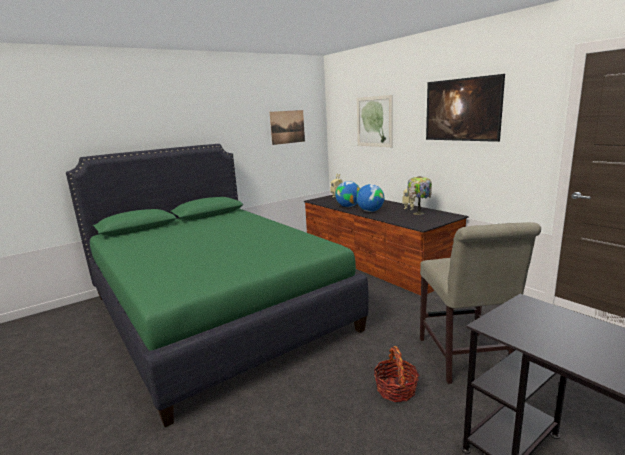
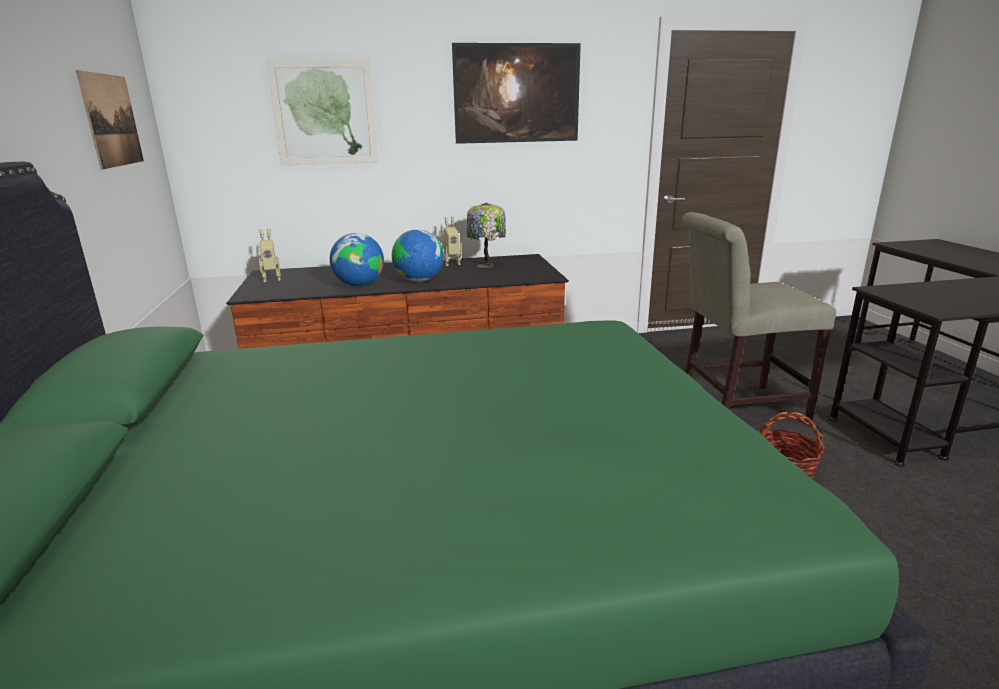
camera: 65 degrees left, 5 degrees up
beige chair [420,222,541,384] -> beige chair turned 150 degrees clockwise [682,212,836,422]

